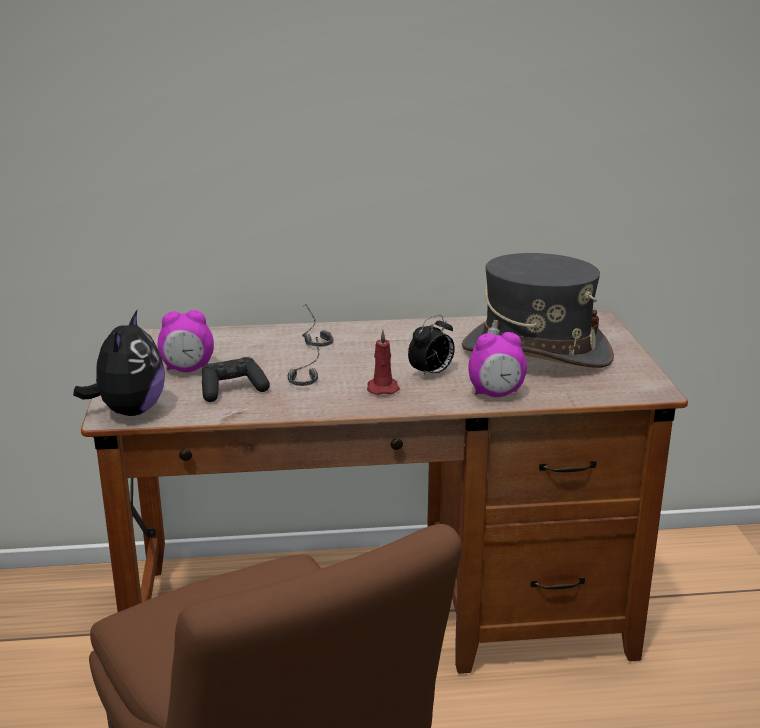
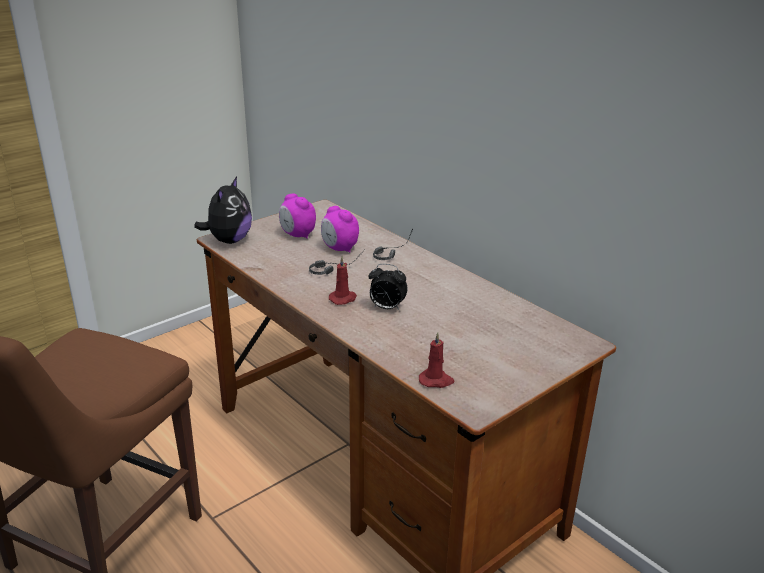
camera: 55 degrees right, 5 degrees up
plush toy [73,310,165,416] -> plush toy turned 45 degrees counterclockwise [194,176,252,244]
black game controller [202,357,270,402] -> none
grey hat [462,253,614,368] -> none
alarm clock [468,332,527,397] -> alarm clock moved to [321,206,359,253]
none -> red candle [419,332,454,388]

